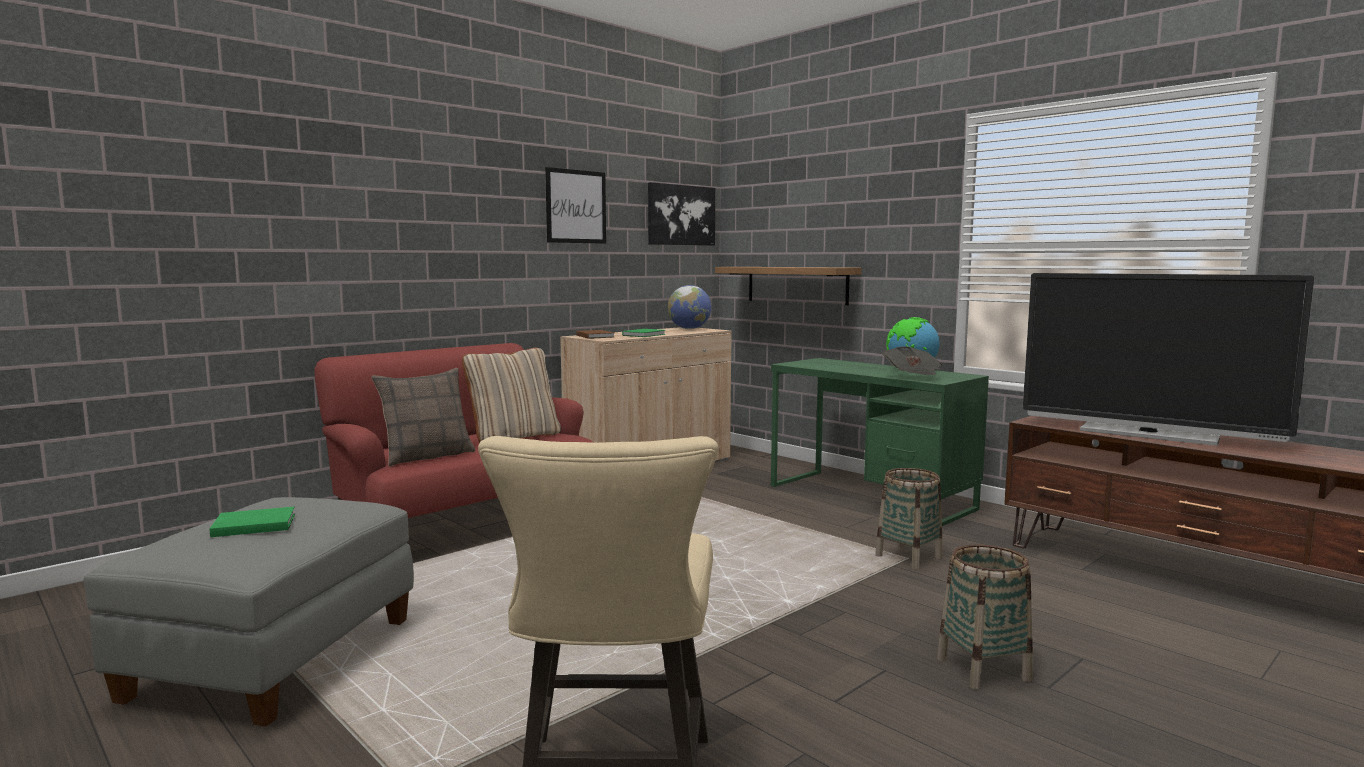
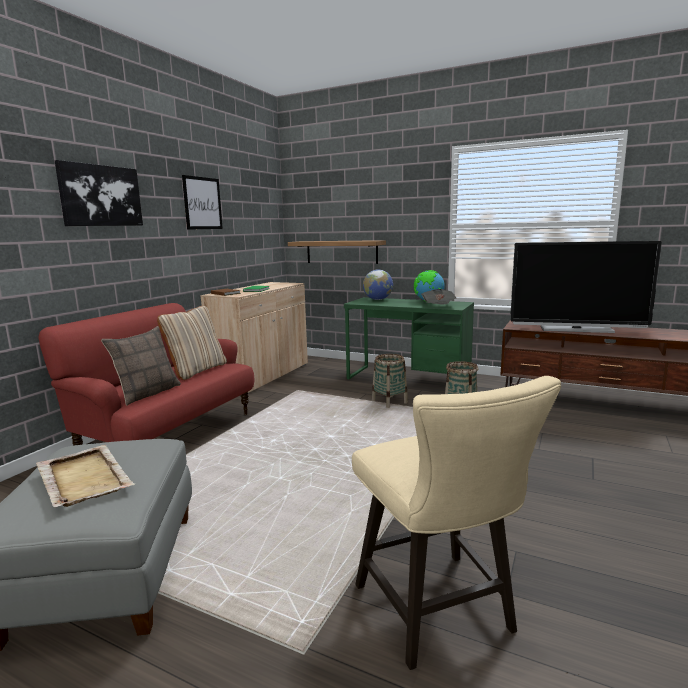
camera: 20 degrees left, 5 degrees up
green book [209,507,295,537] -> beige tray [36,445,135,507]
picture [648,182,715,246] -> picture moved to [55,160,143,226]
globe [668,285,711,329] -> globe moved to [363,270,393,300]
basket [937,545,1033,690] -> basket moved to [372,354,408,408]

